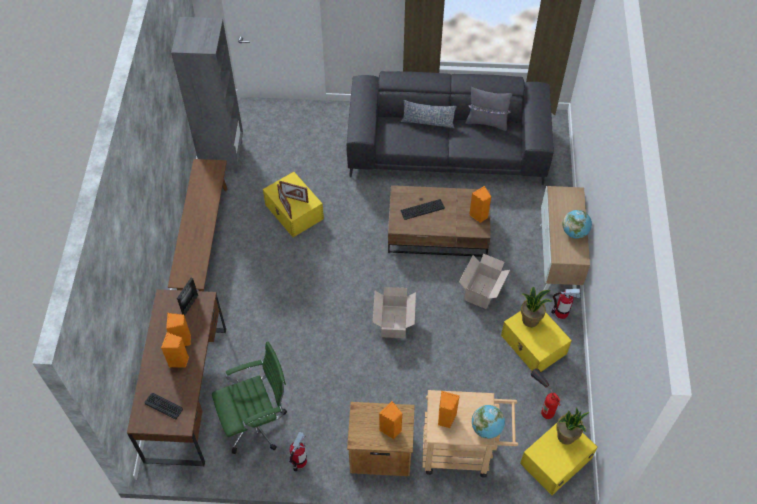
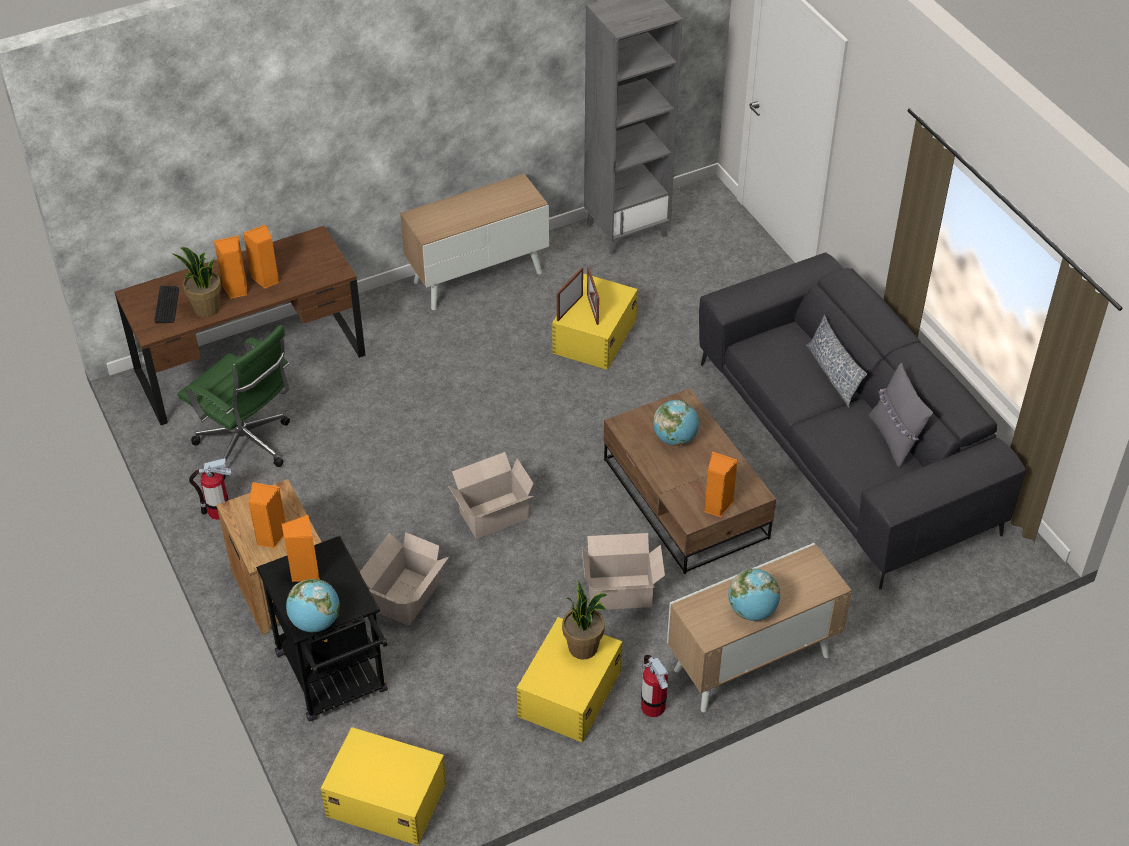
camera: 60 degrees right, 10 degrees down
brown bench [168,159,228,291] -> cabinet [400,174,549,310]
picture frame [177,278,198,316] -> none
keyboard [400,199,445,220] -> globe [653,400,699,446]
beige cart [422,390,518,478] -> black cart [256,536,388,722]
fire extinguisher [531,369,560,419] -> none
potted plant [556,408,590,445] -> potted plant moved to [172,247,221,317]
none -> cardboard box [360,532,449,626]

